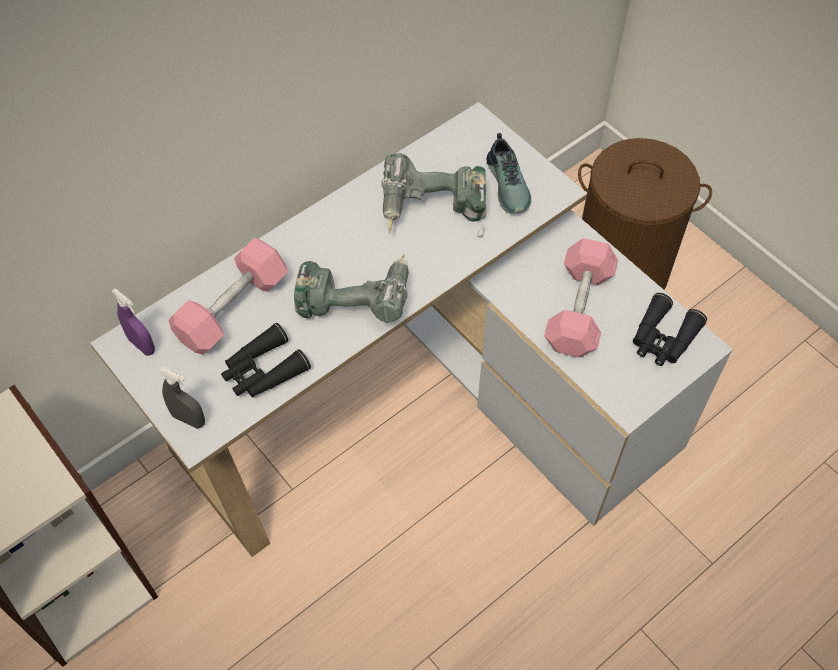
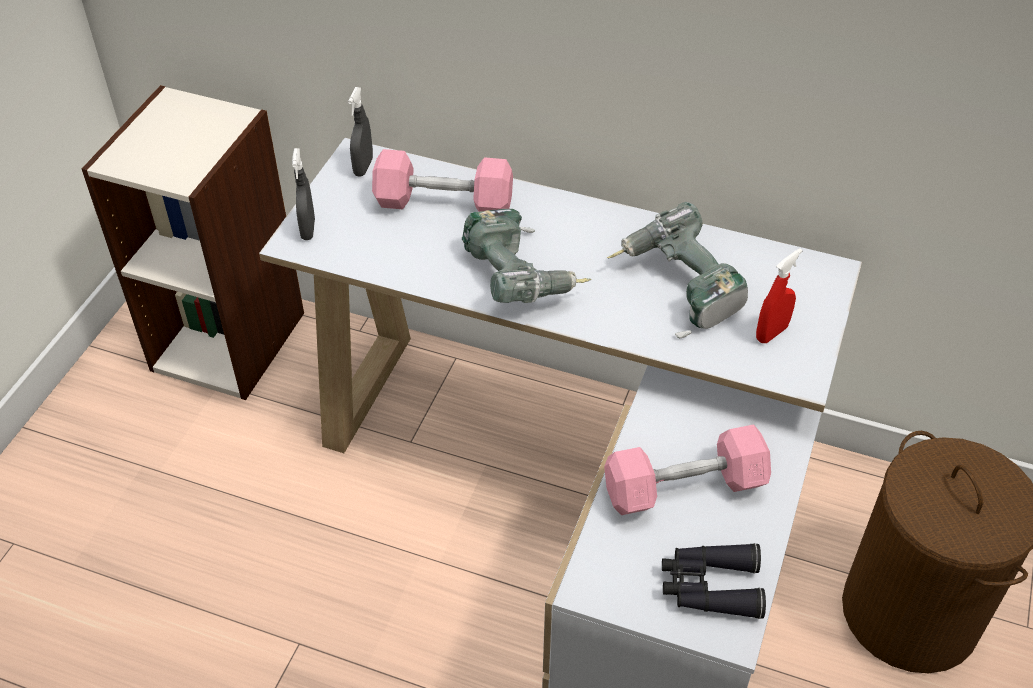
camera: 60 degrees right, 10 degrees down
purple spray bottle [112,288,155,356] -> grey spray bottle [348,87,373,176]
black binoculars [221,323,311,398] -> none
shoe [486,133,531,214] -> red spray bottle [756,248,802,343]

